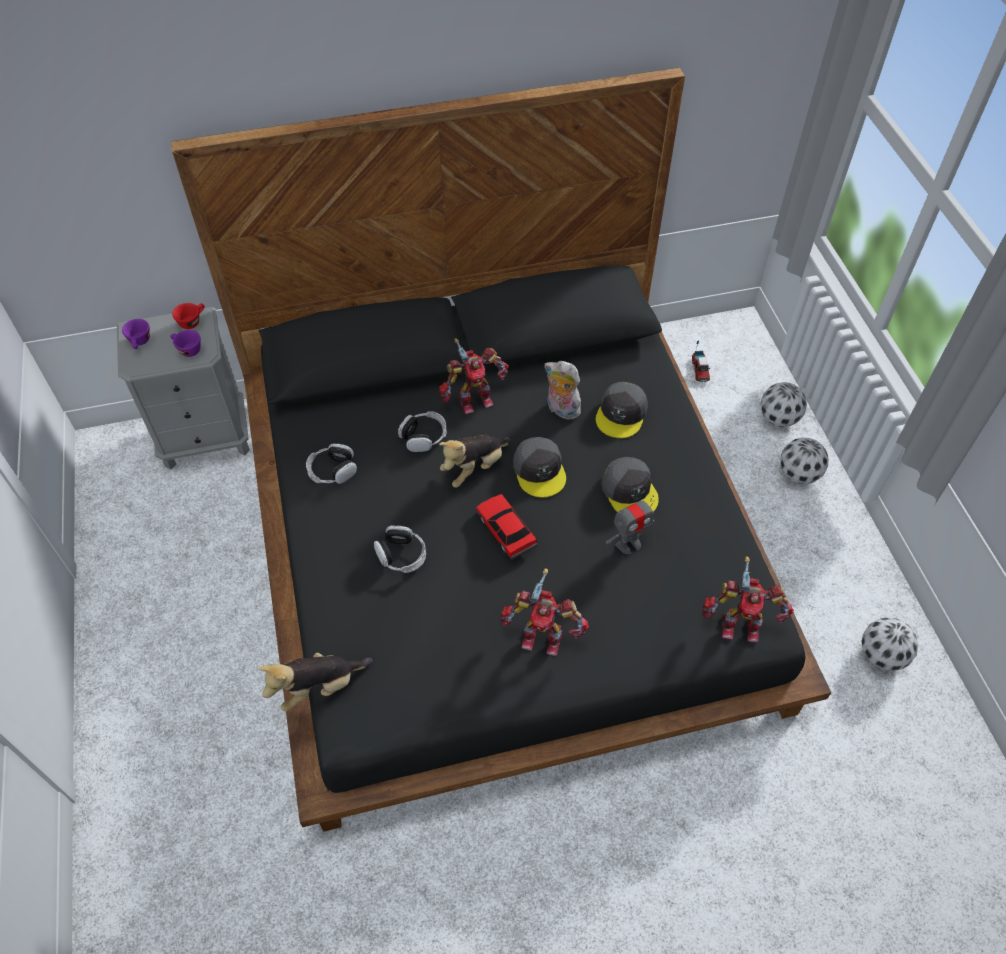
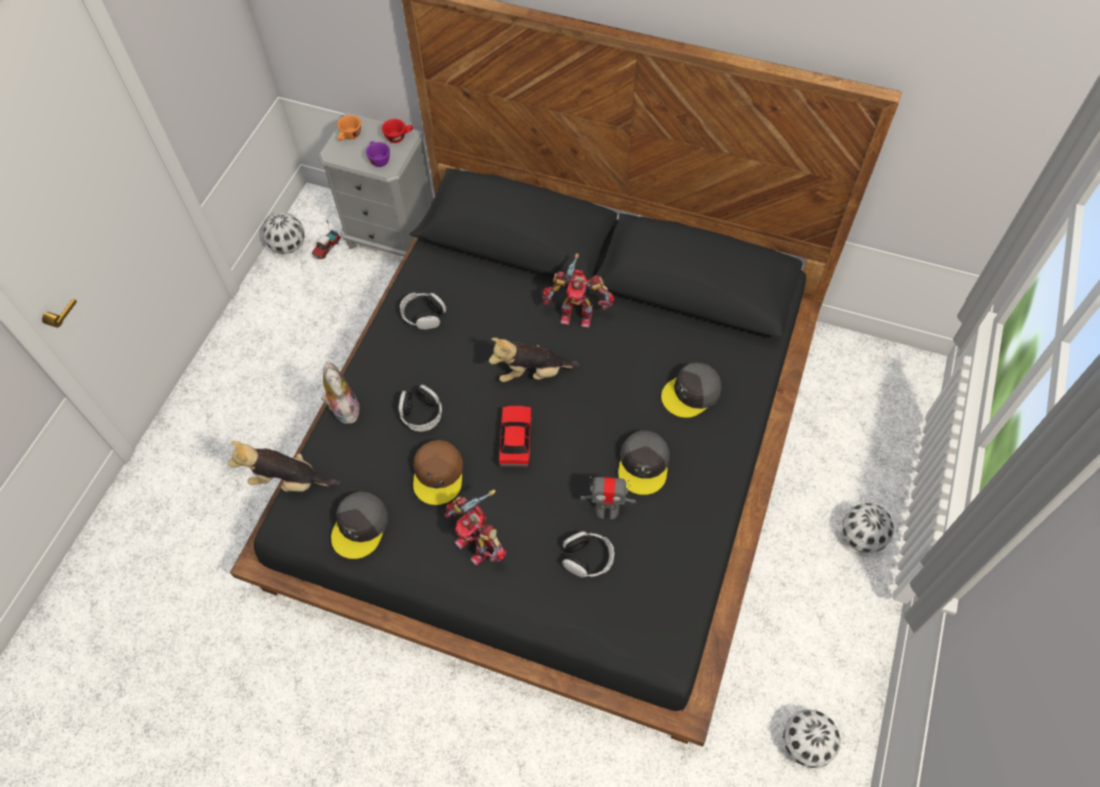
camera: 35 degrees right, 5 degrees up
purple cup [122,319,150,349] -> orange cup [337,115,361,141]
headphones [398,411,447,452] -> headphones moved to [562,531,614,578]
grey cap [513,437,566,498] -> grey cap moved to [331,492,388,559]
plush toy [544,361,581,419] -> plush toy moved to [321,362,360,424]
toy truck [692,340,710,382] -> toy truck moved to [312,219,341,259]
toy robot [702,556,794,643] -> none
football [760,382,807,427] -> football moved to [262,213,305,254]
none -> brown cap [413,440,463,505]

